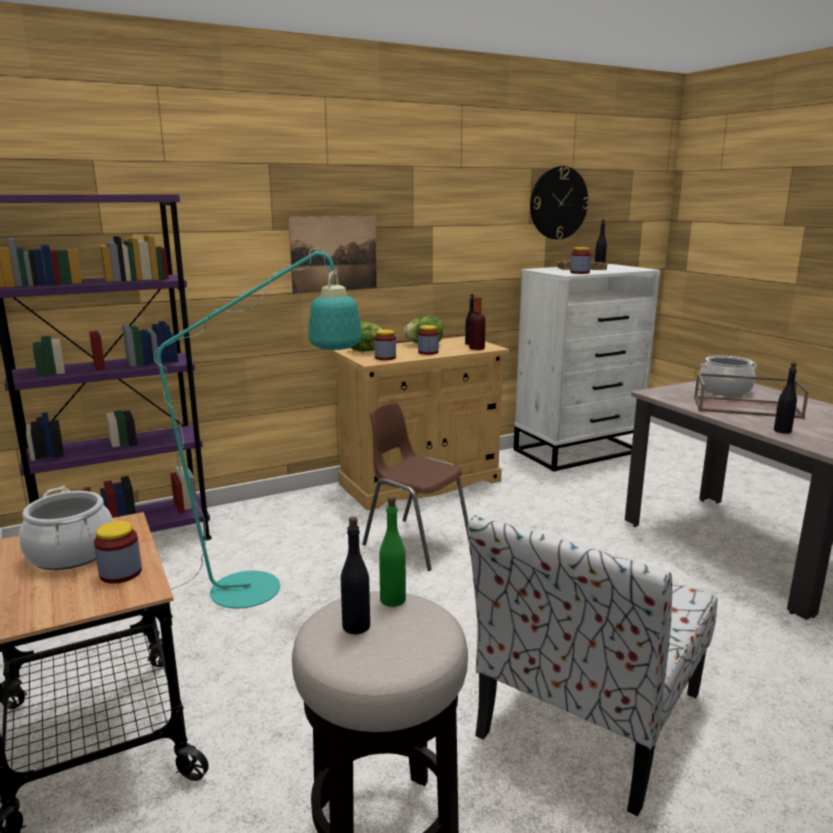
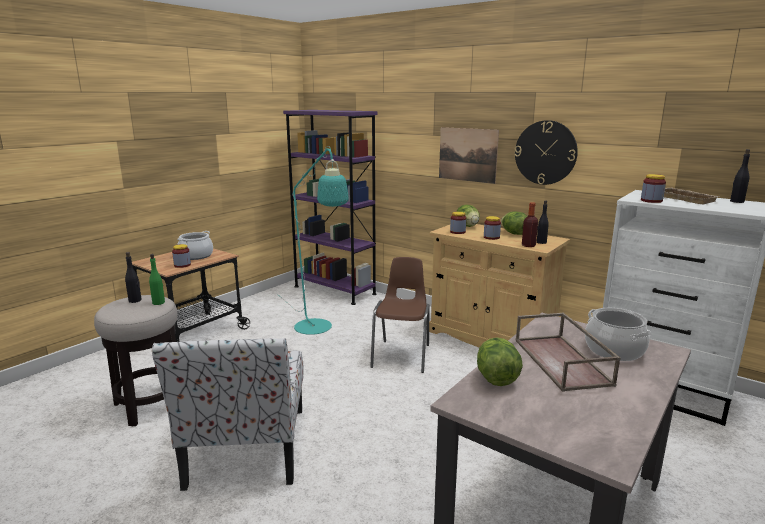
camera: 65 degrees right, 0 degrees up
chair [468,515,717,816] -> chair turned 105 degrees counterclockwise [152,338,304,491]
wall clock [530,166,589,239] -> wall clock moved to [515,120,578,185]
black bottle [774,362,797,434] -> lettuce [477,337,523,386]

